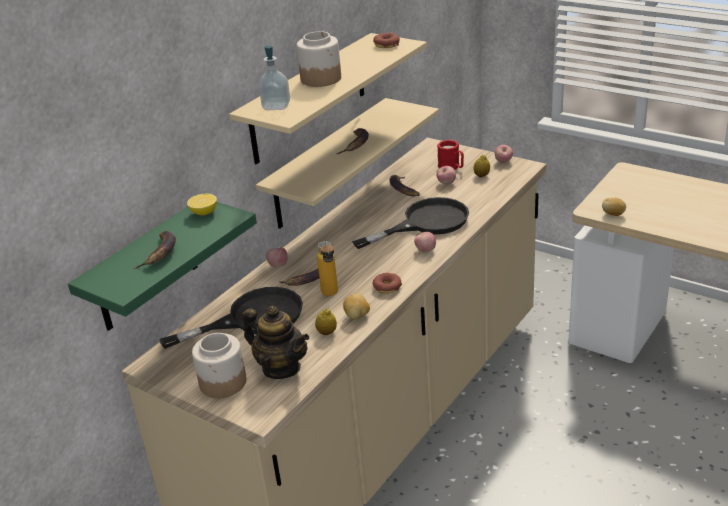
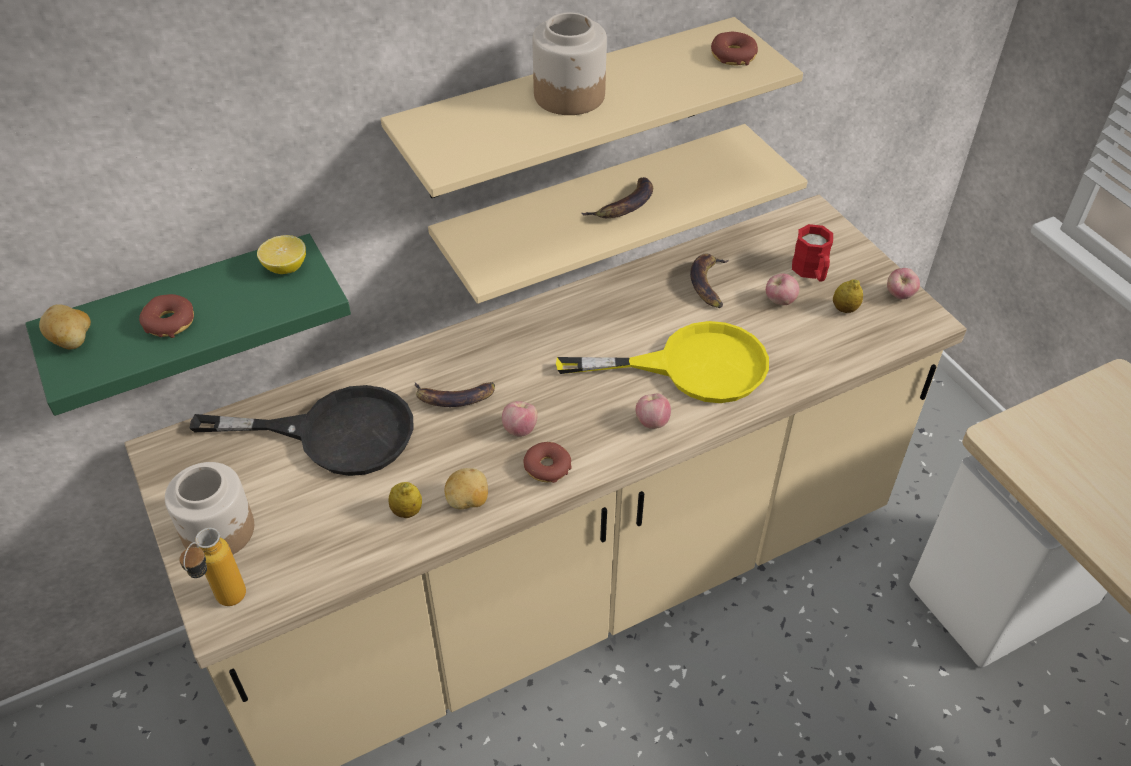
camera: 25 degrees right, 15 degrees up
banana [133,231,176,269] -> donut [139,294,194,338]
teapot [242,306,309,379] -> none
soap dispenser [259,45,290,110] -> none
apple [266,247,288,267] -> apple moved to [502,401,538,437]
bottle [317,241,338,296] -> bottle moved to [179,528,246,606]
black frying pan [352,197,469,249] -> yellow frying pan [556,321,769,403]
potato [602,197,626,216] -> potato moved to [39,304,91,349]

